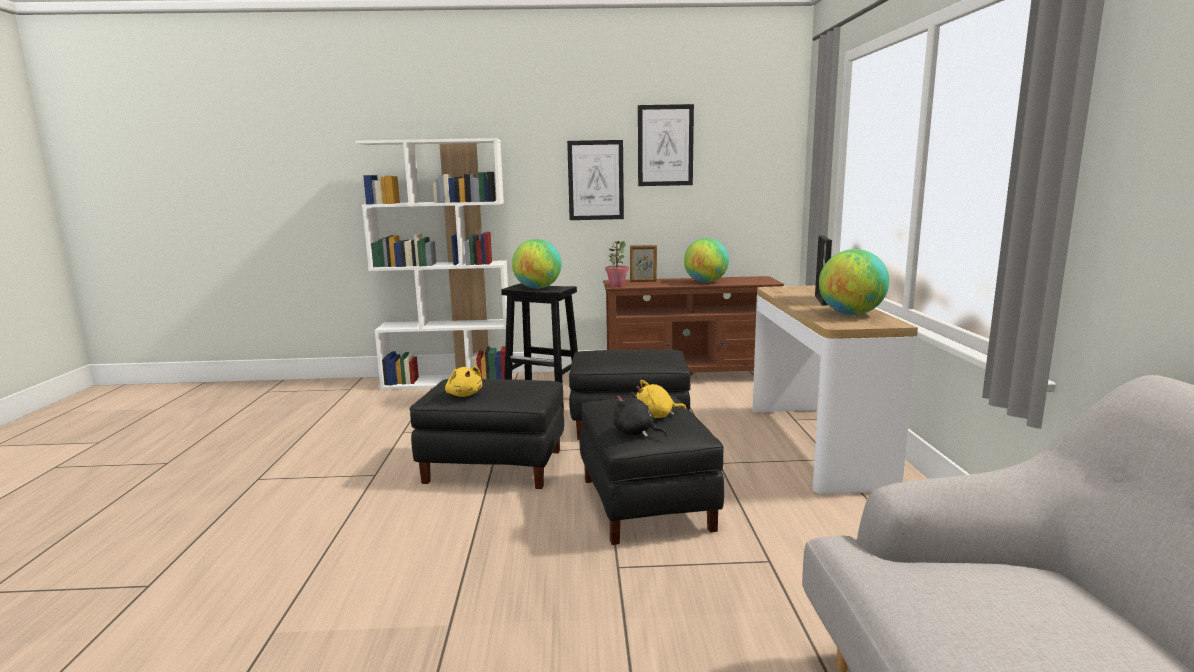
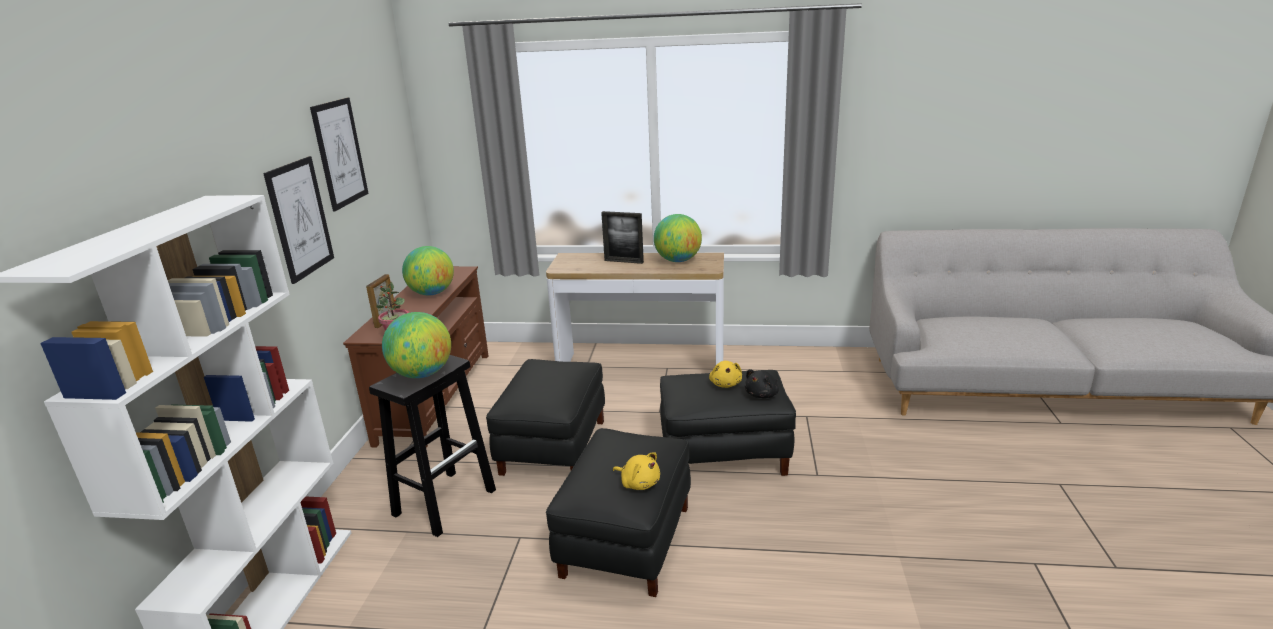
camera: 80 degrees left, 10 degrees up
yellow plush toy [445,366,482,397] -> yellow plush toy turned 60 degrees clockwise [613,452,660,490]

